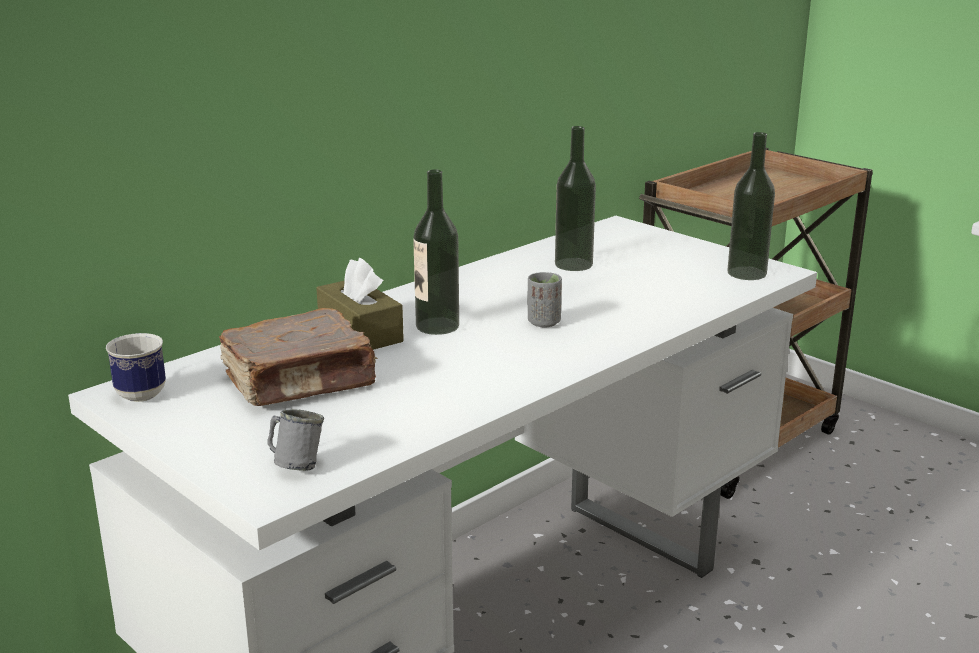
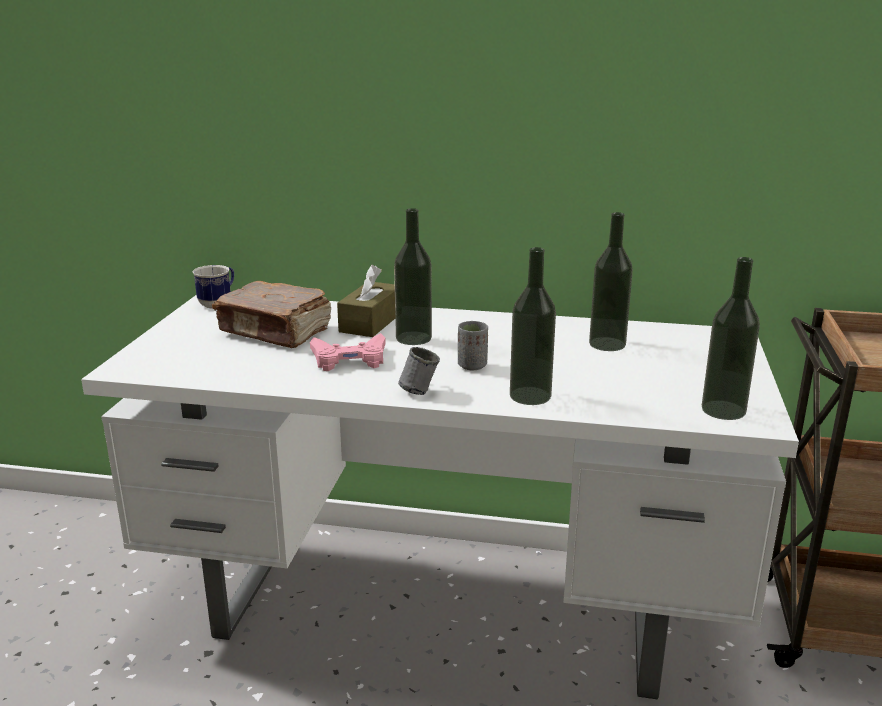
camera: 55 degrees right, 0 degrees up
grey mug [267,409,324,471] -> grey mug moved to [398,347,440,395]
none -> pink game controller [310,333,386,371]
none -> bottle [510,247,556,405]

